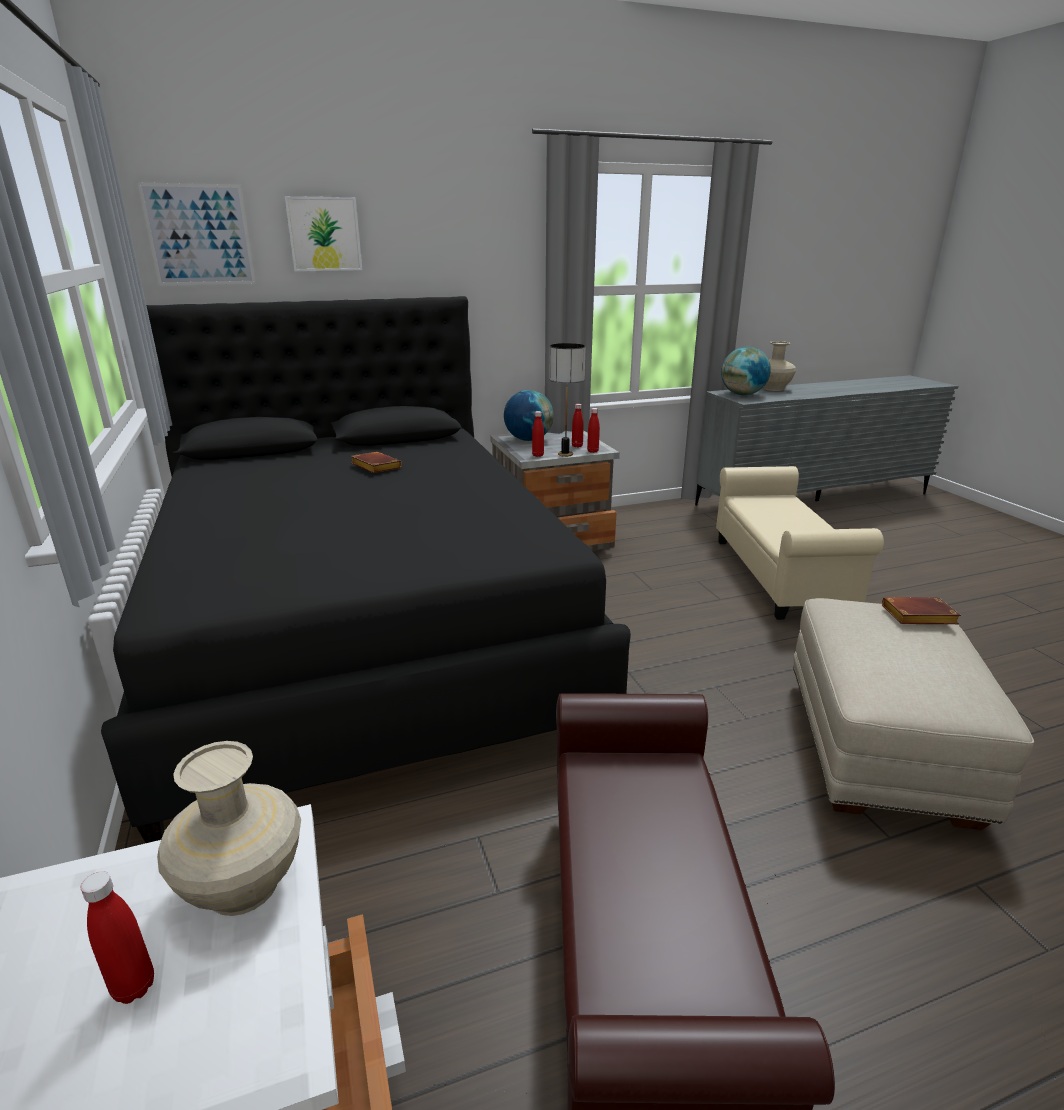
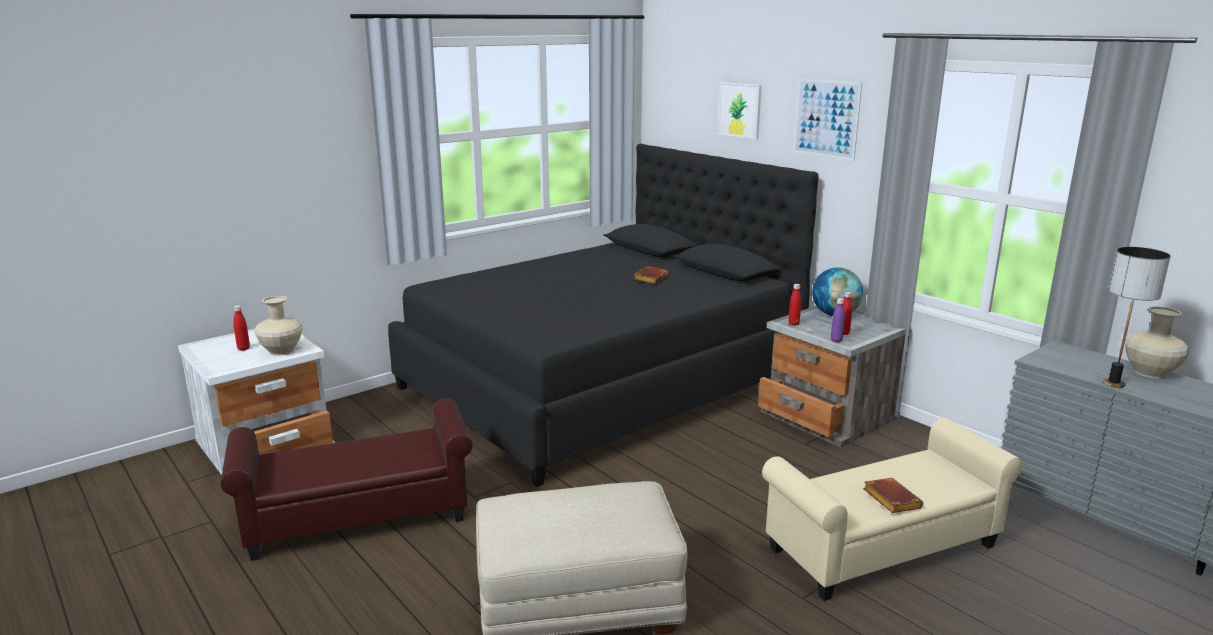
camera: 70 degrees right, 5 degrees down
picture [138,183,256,286] -> picture moved to [794,79,862,161]
table lamp [549,343,586,457] -> table lamp moved to [1103,247,1171,388]
red bottle [587,408,600,453] -> purple bottle [831,298,845,342]
globe [721,347,771,395] -> none
brown book [882,597,961,624] -> brown book moved to [863,478,923,513]

